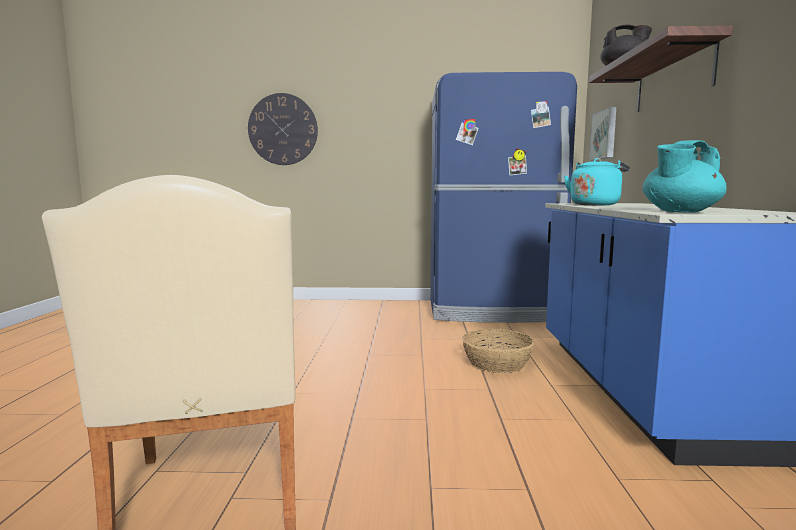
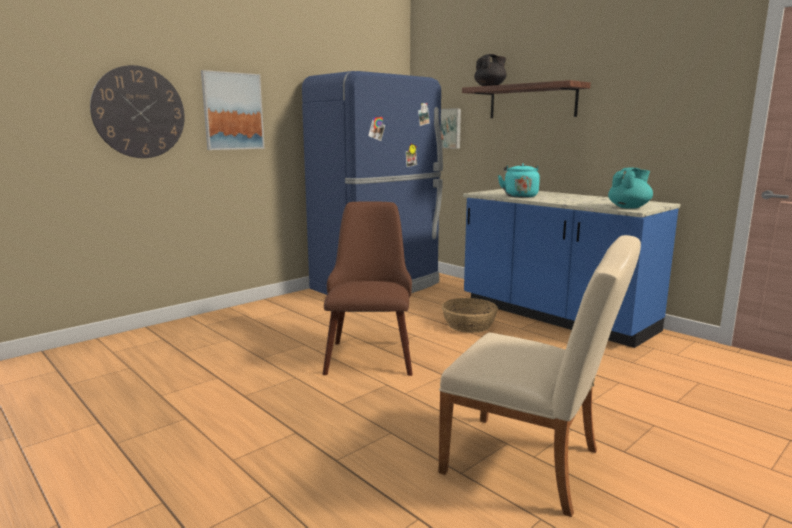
camera: 45 degrees left, 5 degrees up
turquoise teapot [643,140,727,213] -> turquoise teapot turned 135 degrees counterclockwise [608,168,653,209]
none -> picture [201,70,264,150]
none -> brown chair [323,201,413,376]

